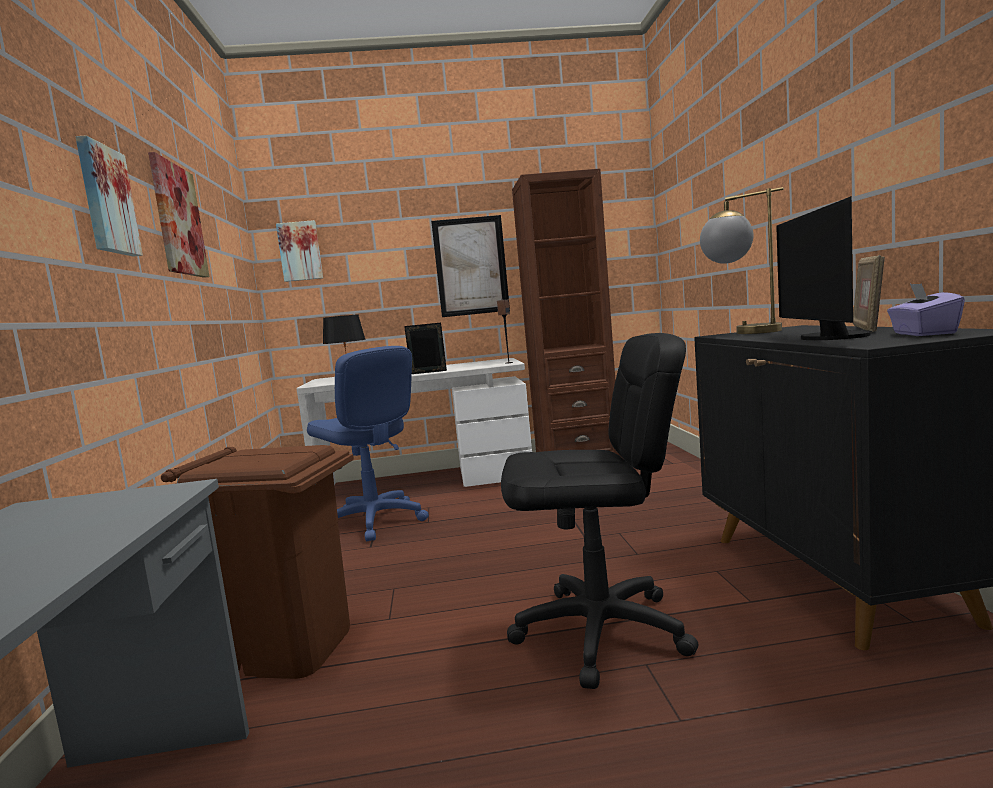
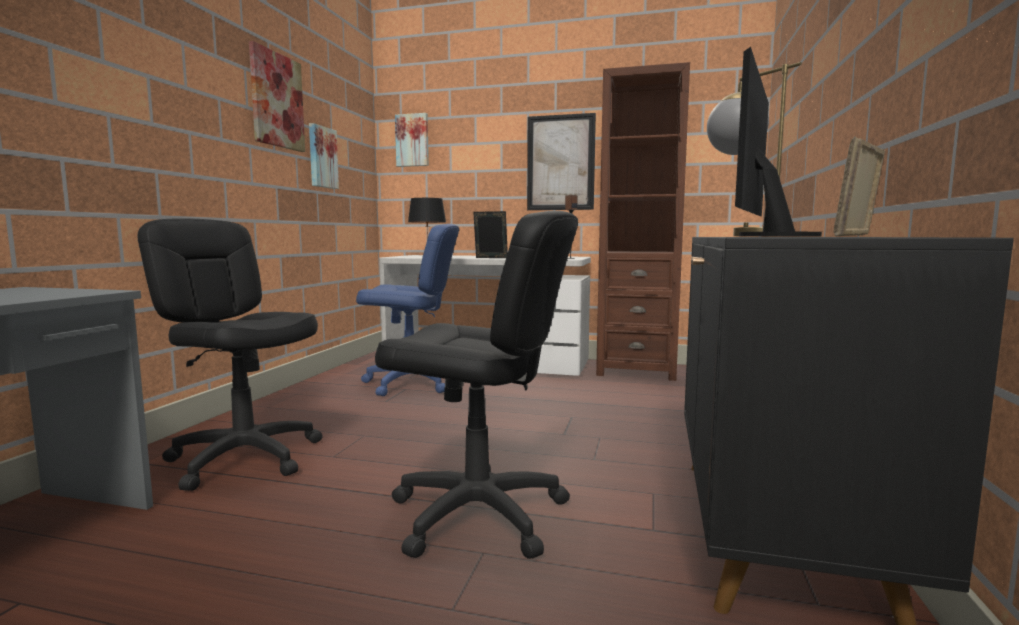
camera: 20 degrees right, 0 degrees up
picture [75,135,143,257] -> picture moved to [309,123,339,189]
brown trash can [161,445,354,679] -> black office chair [137,218,323,491]
blue office chair [307,346,429,541] -> blue office chair turned 60 degrees counterclockwise [356,224,459,396]
purple tissue box [887,283,965,336] -> none

